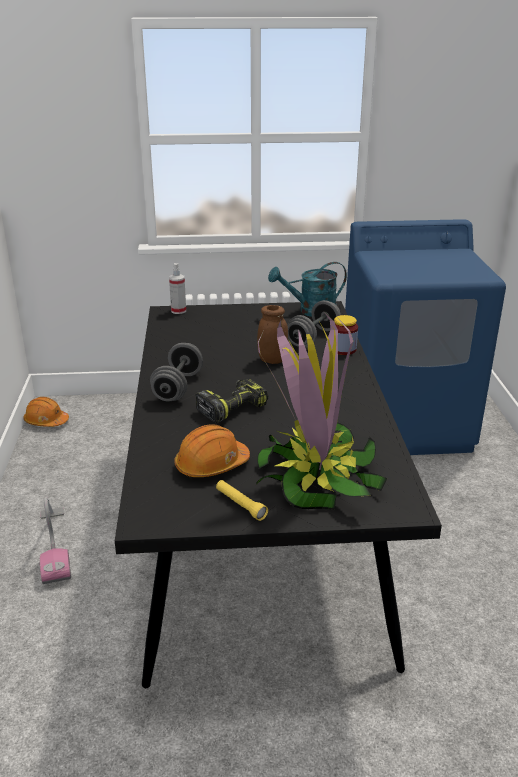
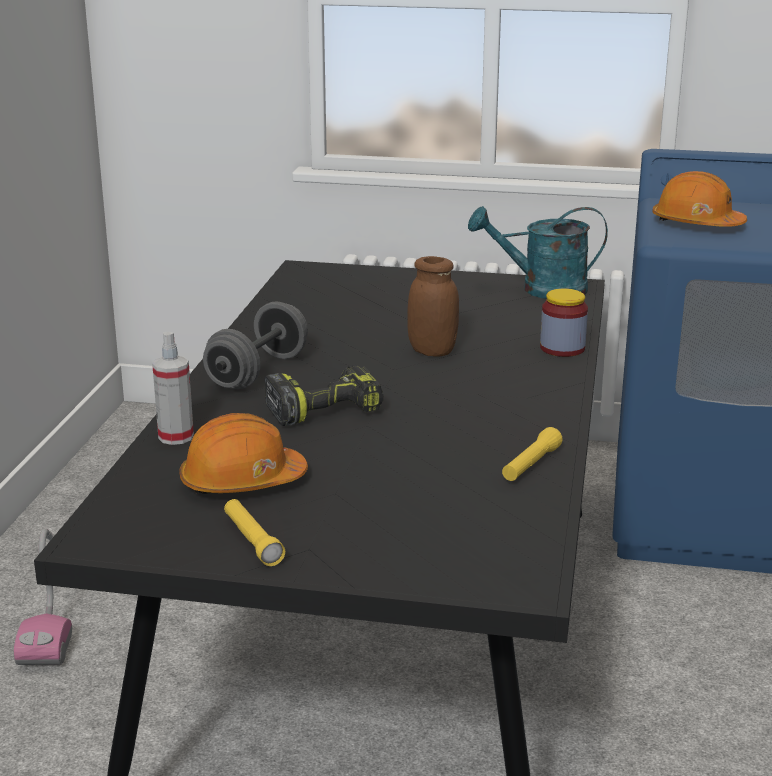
camera: 15 degrees right, 5 degrees down
orange hard hat [23,397,69,427] -> orange hard hat moved to [652,171,747,227]
spray bottle [169,263,186,314] -> spray bottle moved to [152,332,194,445]
potted plant [256,313,387,510] -> none
grey dumbbell [287,300,341,347] -> none
none -> yellow flashlight [502,427,563,481]

